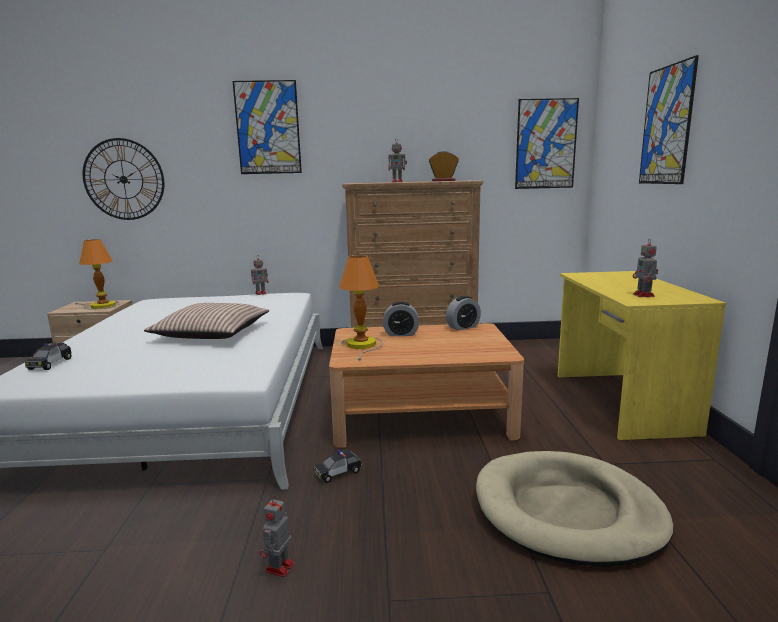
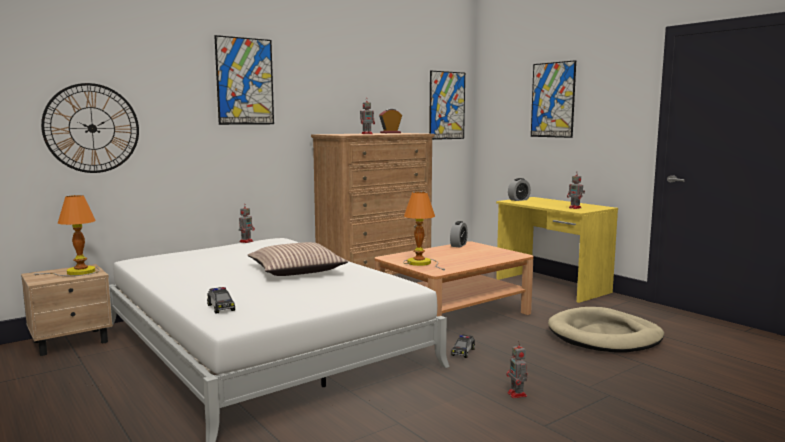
camera: 35 degrees left, 5 degrees down
alarm clock [383,302,419,336] -> alarm clock moved to [508,178,531,201]

